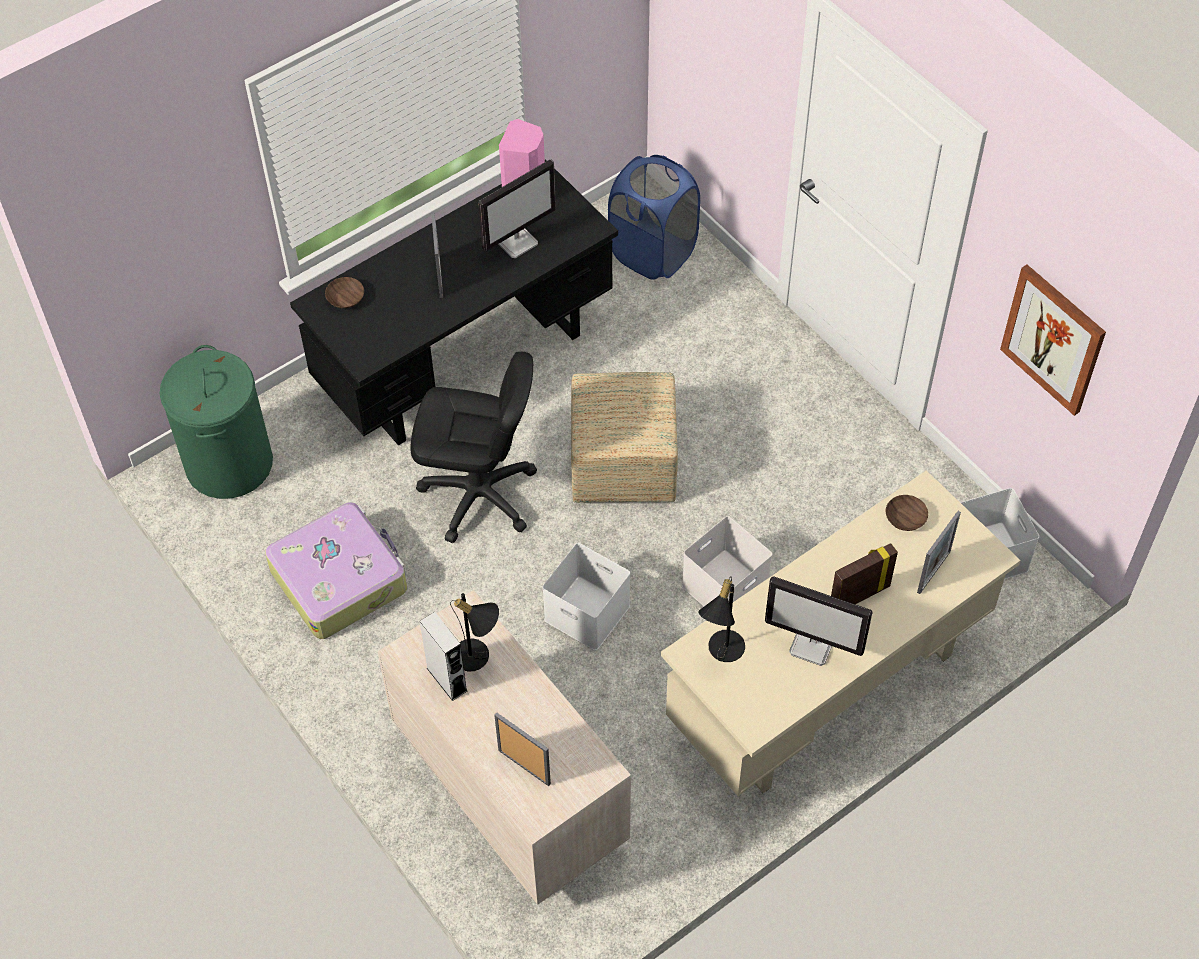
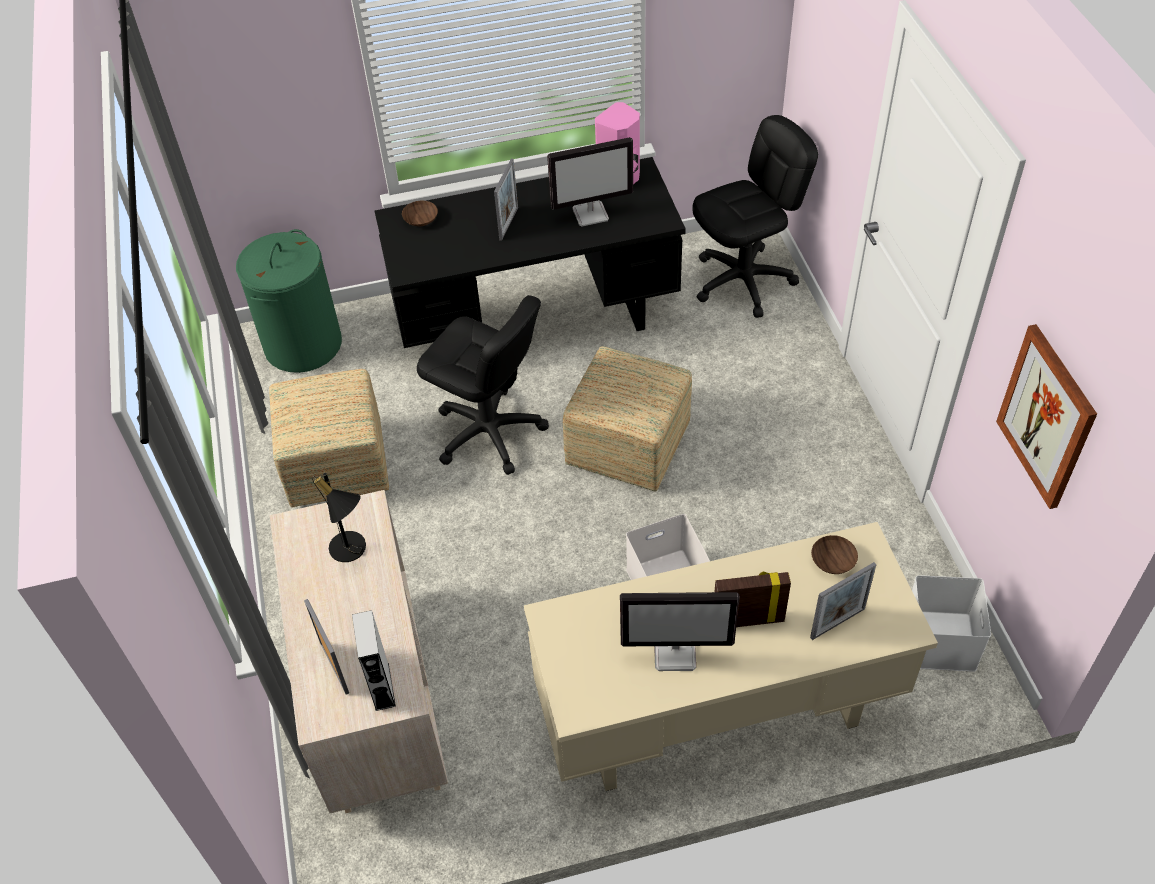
camera: 25 degrees right, 5 degrees down
suitcase [265,502,407,639] -> ottoman [269,369,389,507]
grey speaker [420,612,467,701] -> grey speaker moved to [352,610,396,711]
white storage box [542,543,630,650] -> none
blue laundry basket [608,155,700,280] -> black office chair [692,115,818,318]
black table lamp [698,576,745,662] -> none
monitor [765,576,873,666] -> monitor turned 45 degrees counterclockwise [620,592,740,671]

